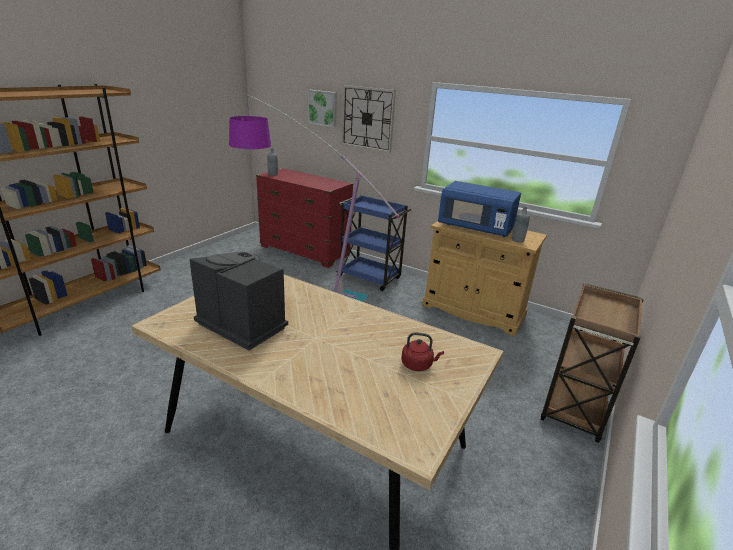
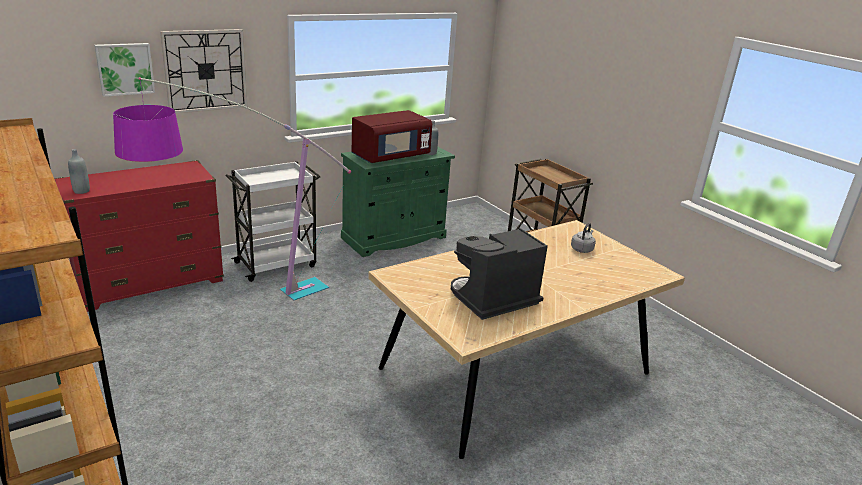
camera: 65 degrees left, 0 degrees up
blue cart [336,195,411,291] -> white cart [226,161,320,282]
red kettle [401,332,444,371] -> grey kettle [571,223,596,253]
beige cabinet [422,221,547,336] -> green cabinet [341,147,455,257]
blue microwave [438,181,521,237] -> red microwave [352,110,432,163]

